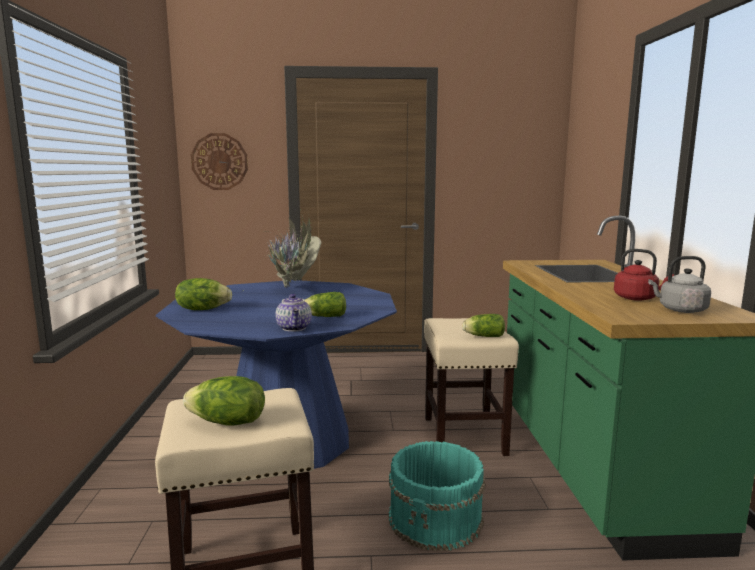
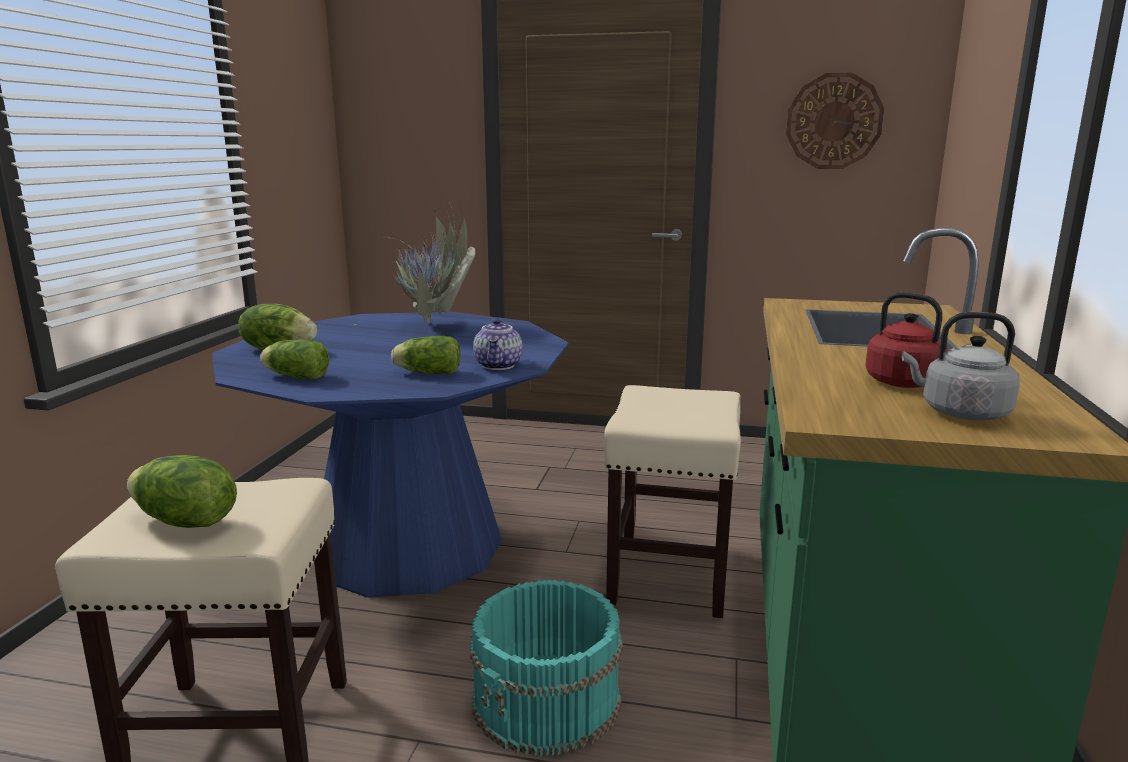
camera: 15 degrees right, 5 degrees up
wall clock [191,133,248,190] -> wall clock moved to [786,73,884,169]
teapot [275,294,312,332] -> teapot moved to [473,318,523,370]
lettuce [462,314,505,337] -> lettuce moved to [260,340,329,379]

